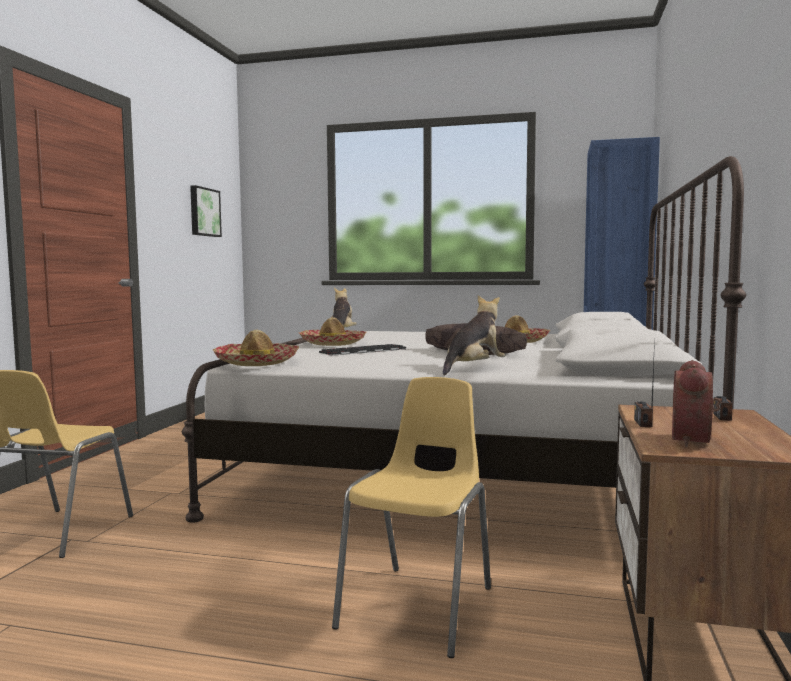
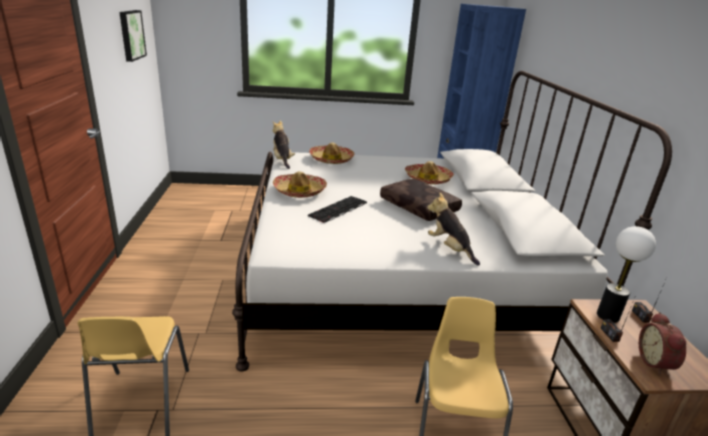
camera: 20 degrees left, 20 degrees up
hat [213,330,299,366] -> hat moved to [309,142,354,164]
plush toy [443,295,505,375] -> plush toy turned 60 degrees counterclockwise [427,192,480,266]
none -> table lamp [597,226,656,323]

